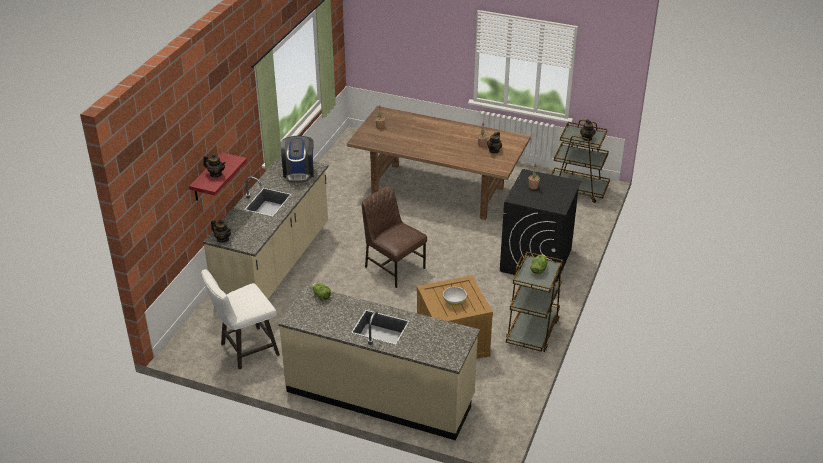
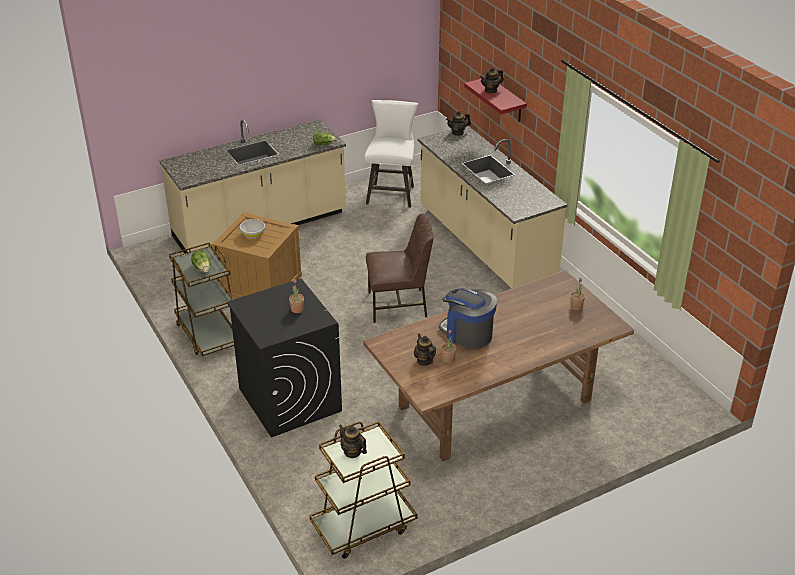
camera: 130 degrees right, 0 degrees up
coffee machine [281,136,314,183] -> coffee machine moved to [439,288,497,349]

